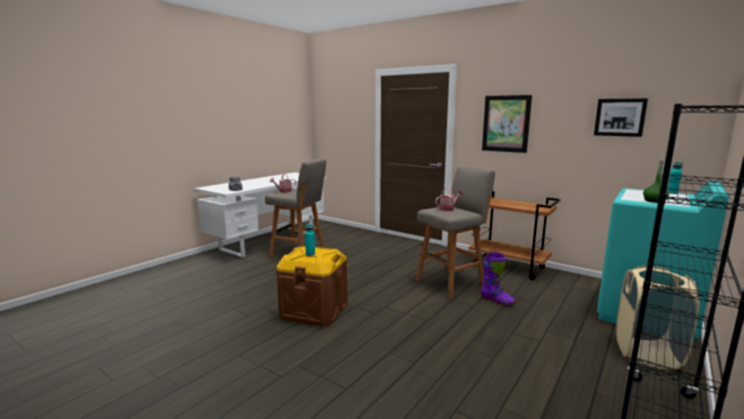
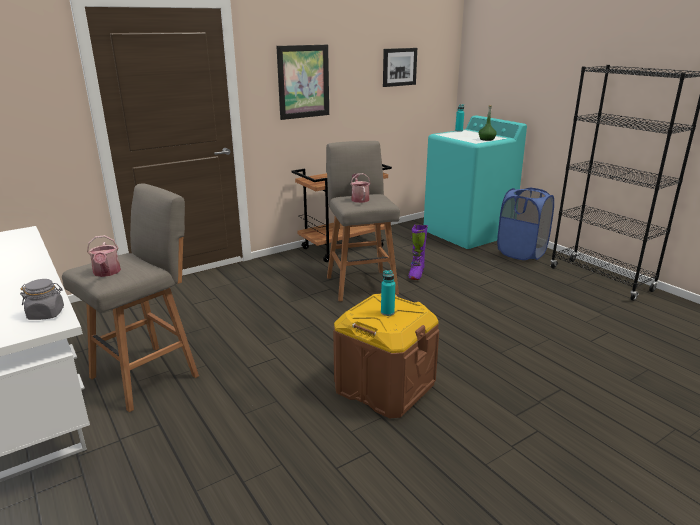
camera: 70 degrees left, 10 degrees up
purple boot [481,252,516,305] -> purple boot turned 135 degrees clockwise [408,225,428,280]
beige laundry basket [616,266,699,371] -> blue laundry basket [497,188,554,260]

